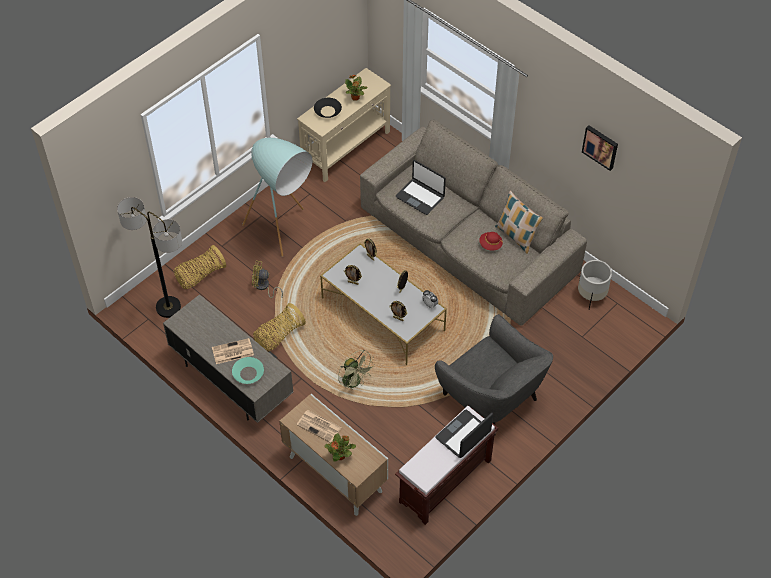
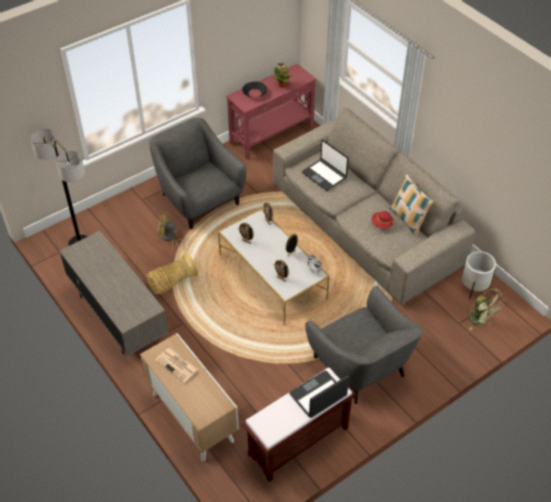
camera: 10 degrees right, 5 degrees down
basket [173,245,226,289] -> none
newspaper [212,338,254,364] -> none
turquoise bowl [232,357,264,384] -> none
turquoise floor lamp [242,138,312,257] -> grey armchair [149,118,246,229]
beige console table [297,68,391,182] -> red console table [226,63,317,160]
potted plant [325,433,356,462] -> none
green fan [338,350,374,390] -> green fan moved to [468,289,506,330]
picture [582,125,618,171] -> none

